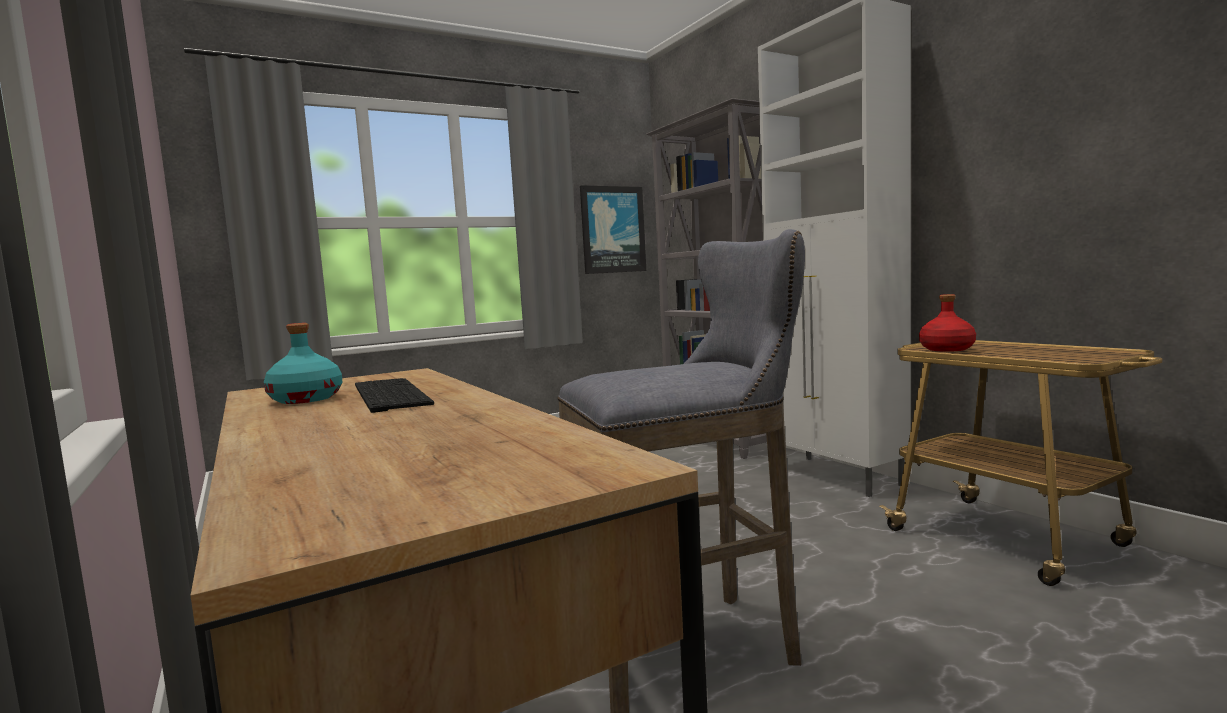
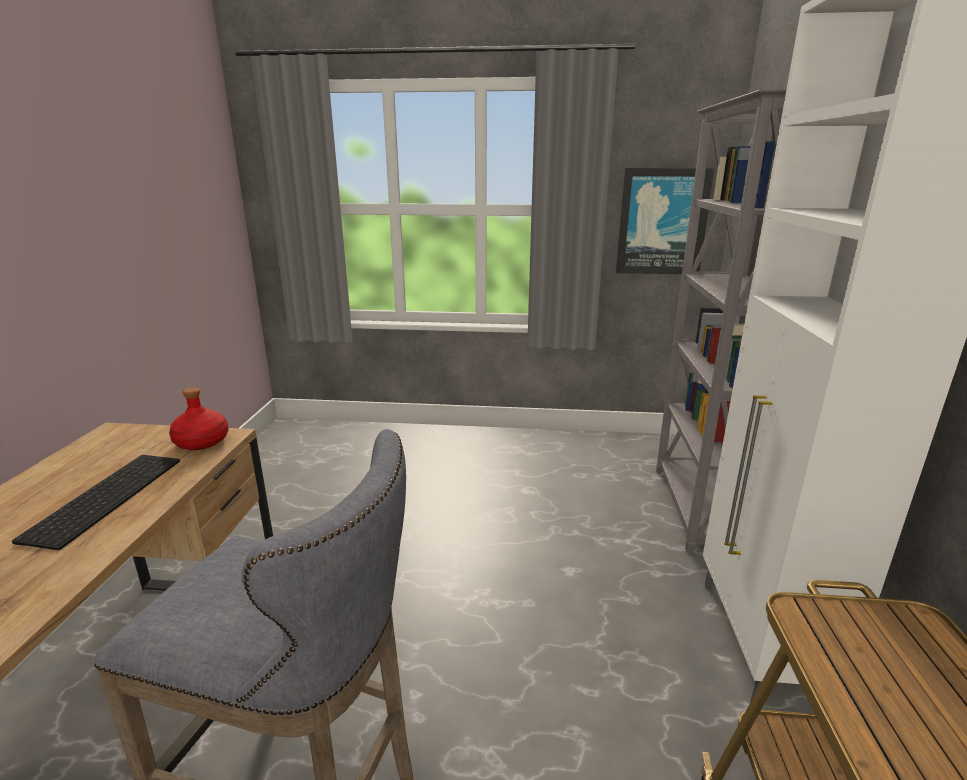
camera: 35 degrees right, 15 degrees up
turquoise bottle [264,323,343,404] -> none
red bottle [919,294,976,352] -> red bottle moved to [169,388,229,450]

